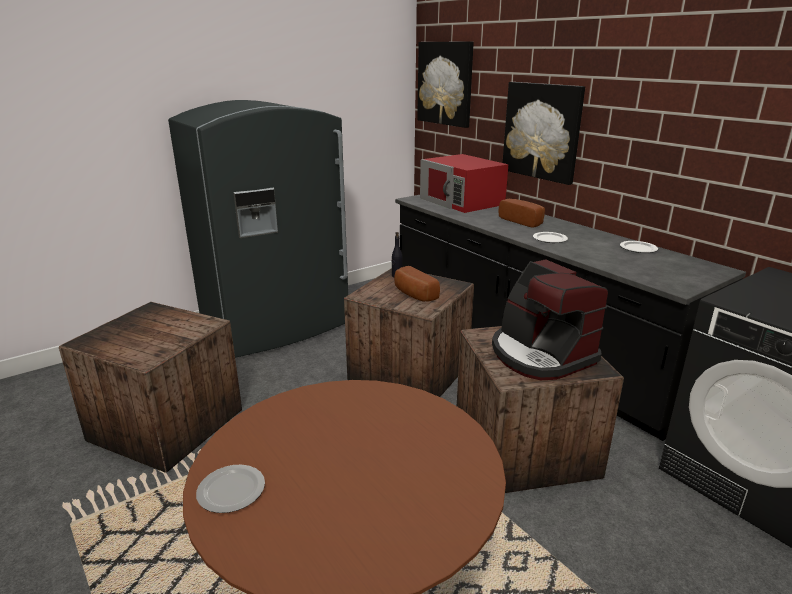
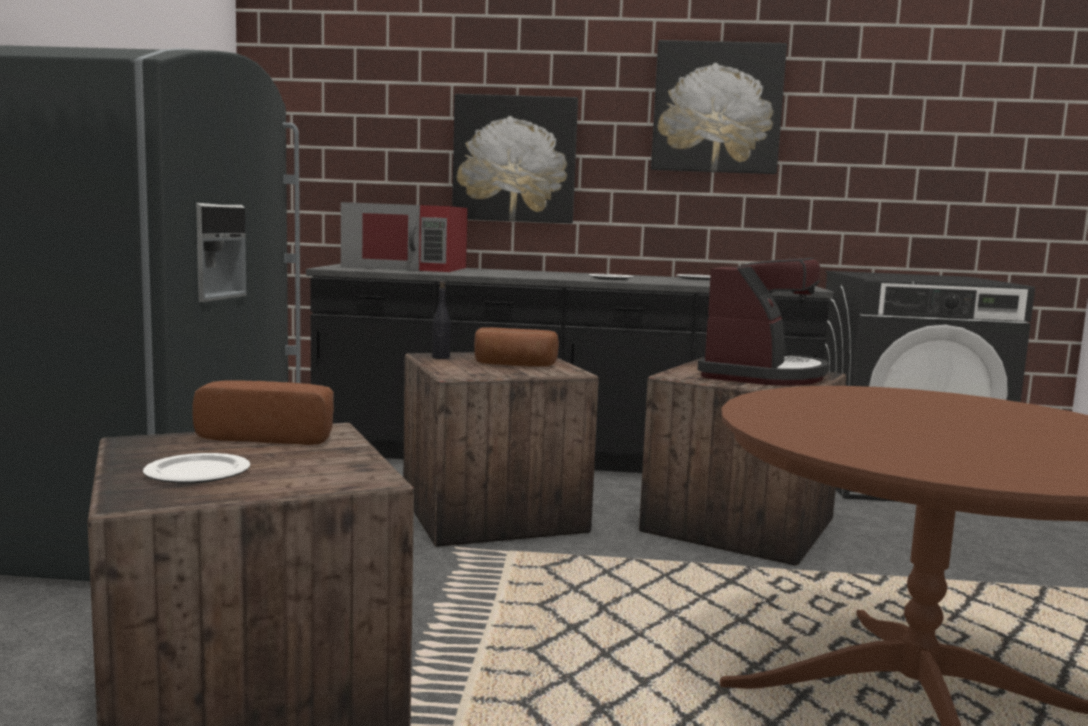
camera: 50 degrees left, 15 degrees down
plate [196,465,265,513] -> plate moved to [143,453,251,484]
picture [417,41,474,128] -> picture moved to [651,40,787,174]
coffee machine [492,259,608,380] -> coffee machine turned 75 degrees counterclockwise [698,258,828,386]
bread [499,199,545,228] -> bread moved to [192,380,334,445]

